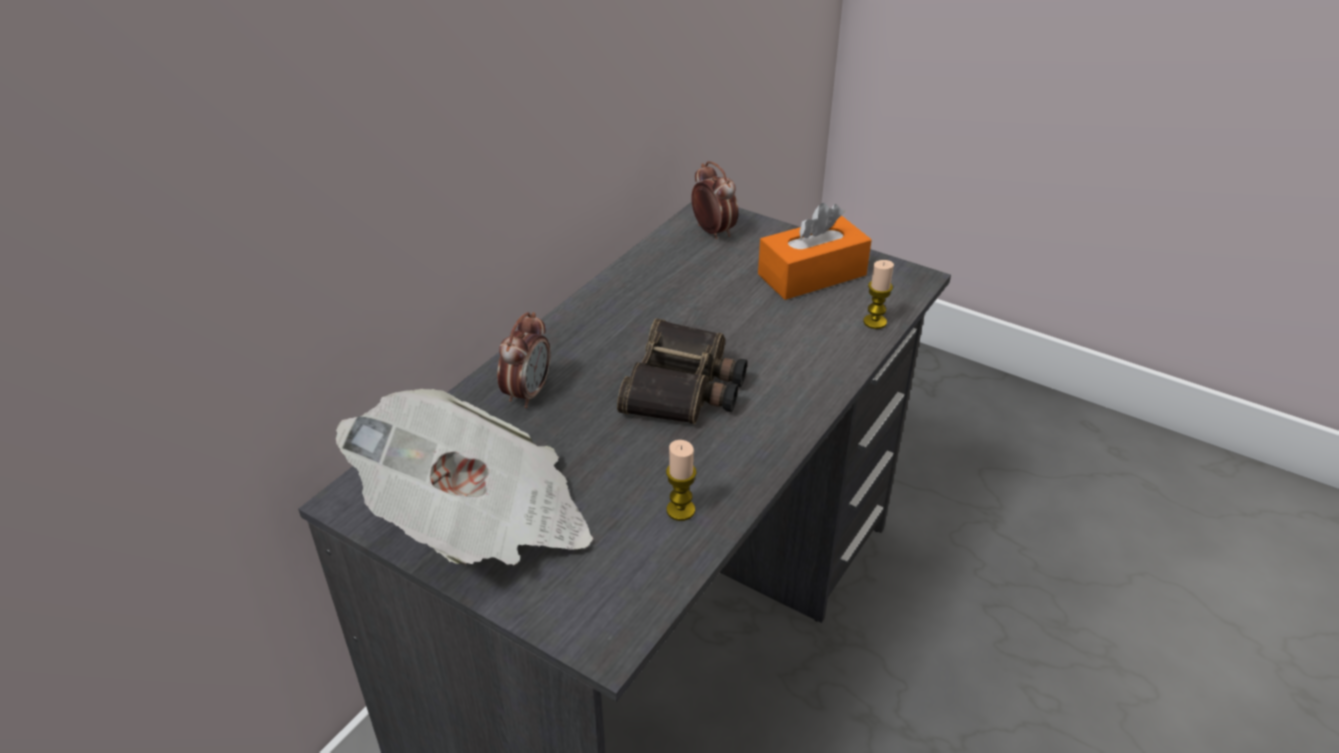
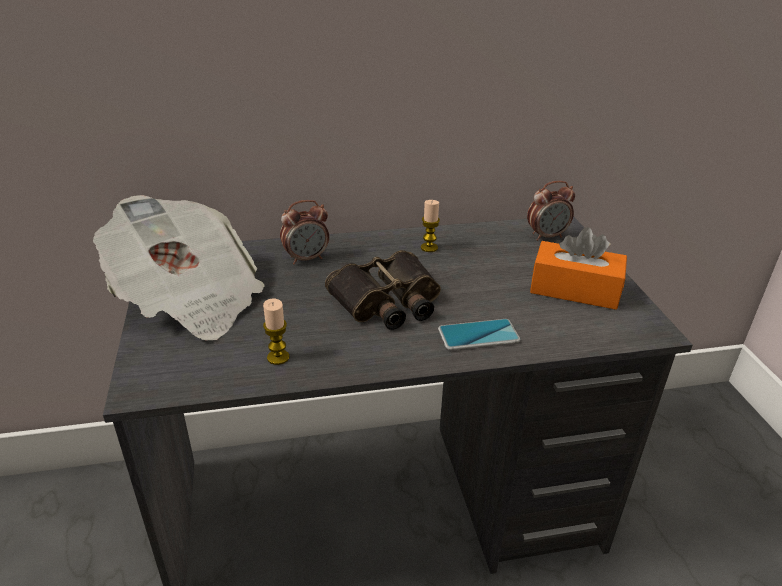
camera: 45 degrees right, 5 degrees down
alarm clock [691,161,738,239] -> alarm clock turned 60 degrees clockwise [527,181,575,241]
candle [863,260,894,329] -> candle moved to [421,200,440,252]
none -> phone [438,319,520,350]

